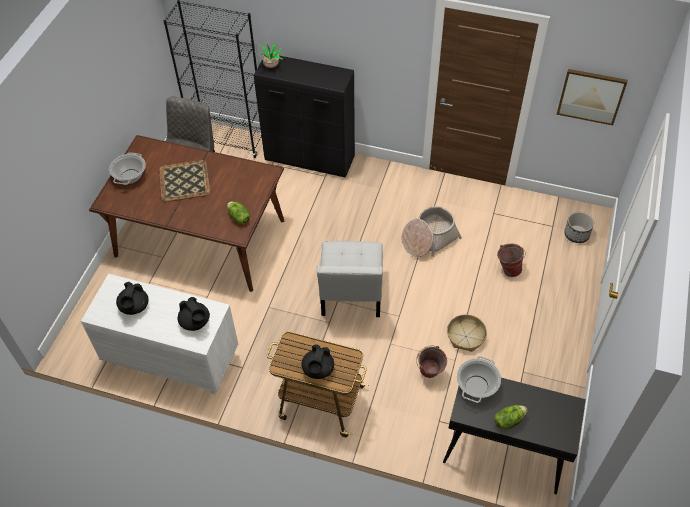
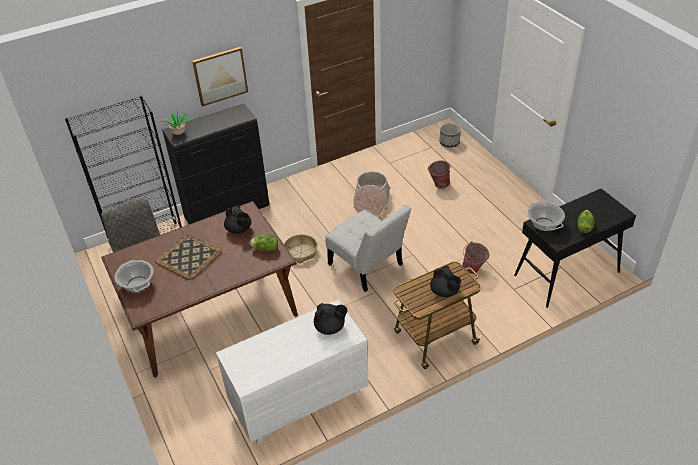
camera: 45 degrees left, 10 degrees down
black teapot [116,282,149,315] -> black teapot moved to [224,205,252,234]
basket [447,314,487,352] -> basket moved to [284,234,317,264]
picture [556,69,628,125] -> picture moved to [192,47,248,107]

